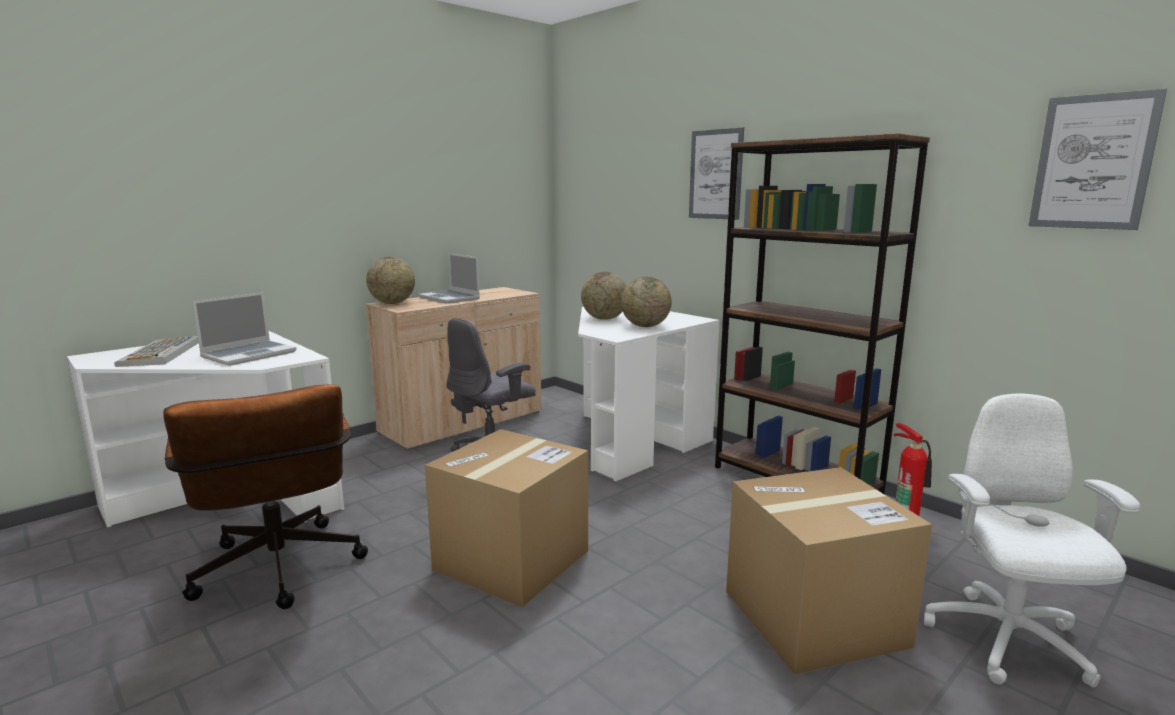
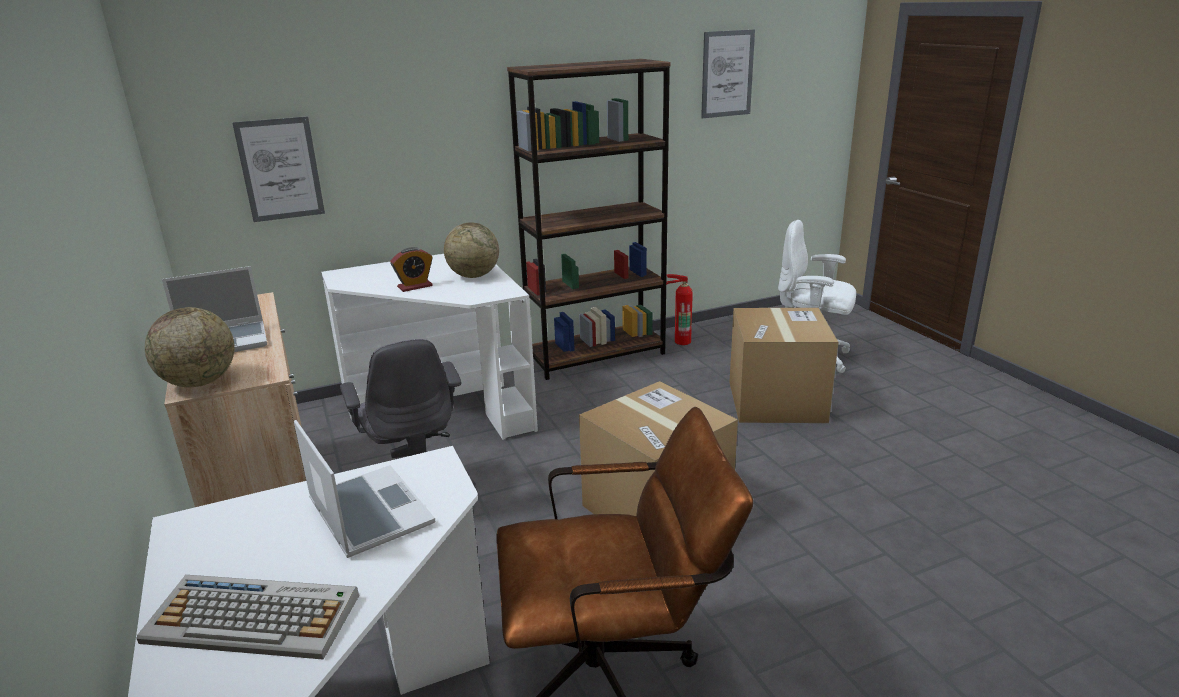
camera: 70 degrees left, 10 degrees up
globe [581,272,626,320] -> alarm clock [390,247,432,292]
picture [689,128,744,220] -> picture moved to [232,116,325,222]

